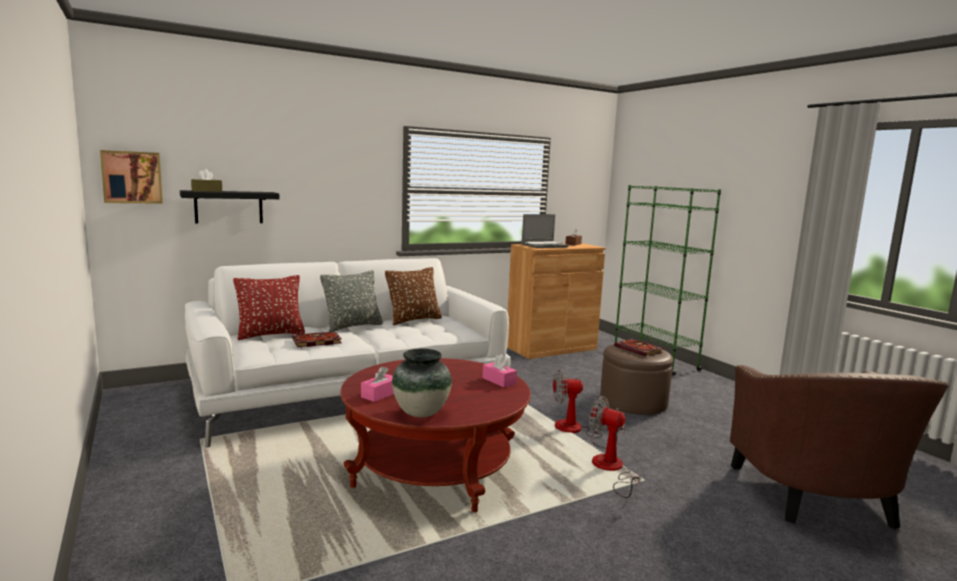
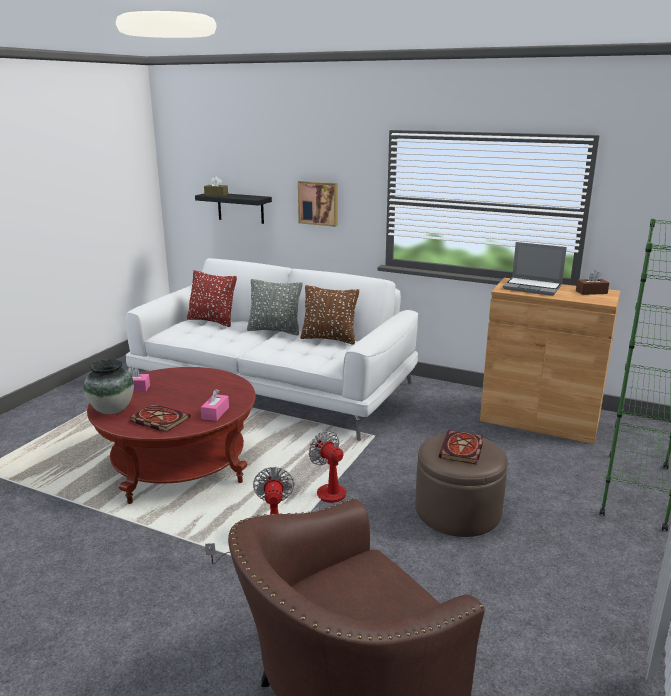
camera: 55 degrees right, 10 degrees up
picture [100,150,163,204] -> picture moved to [298,181,338,227]
book [292,331,342,347] -> book moved to [129,404,190,432]

